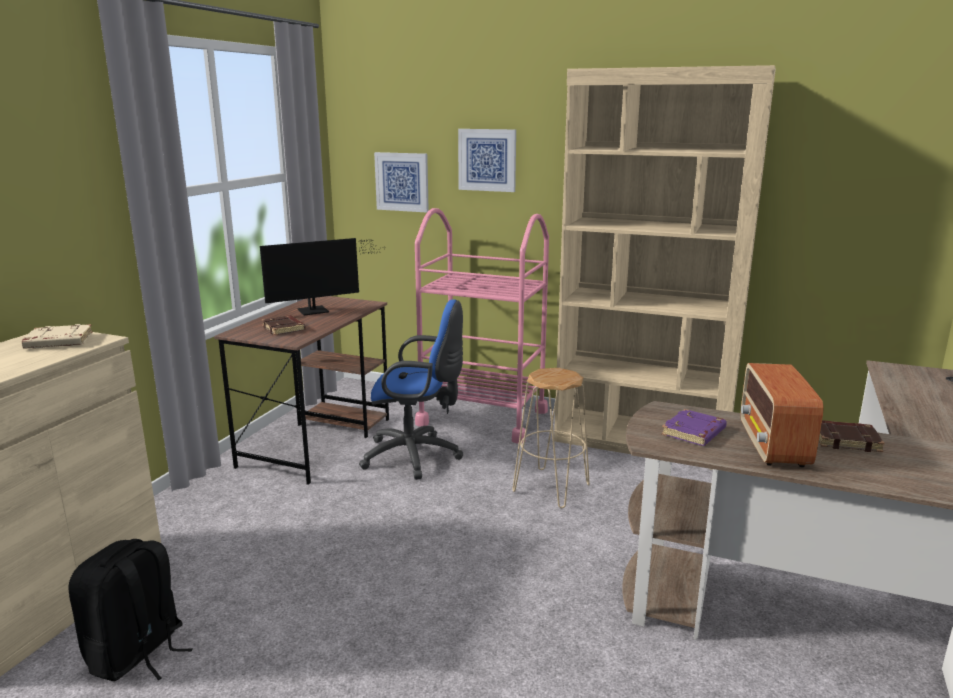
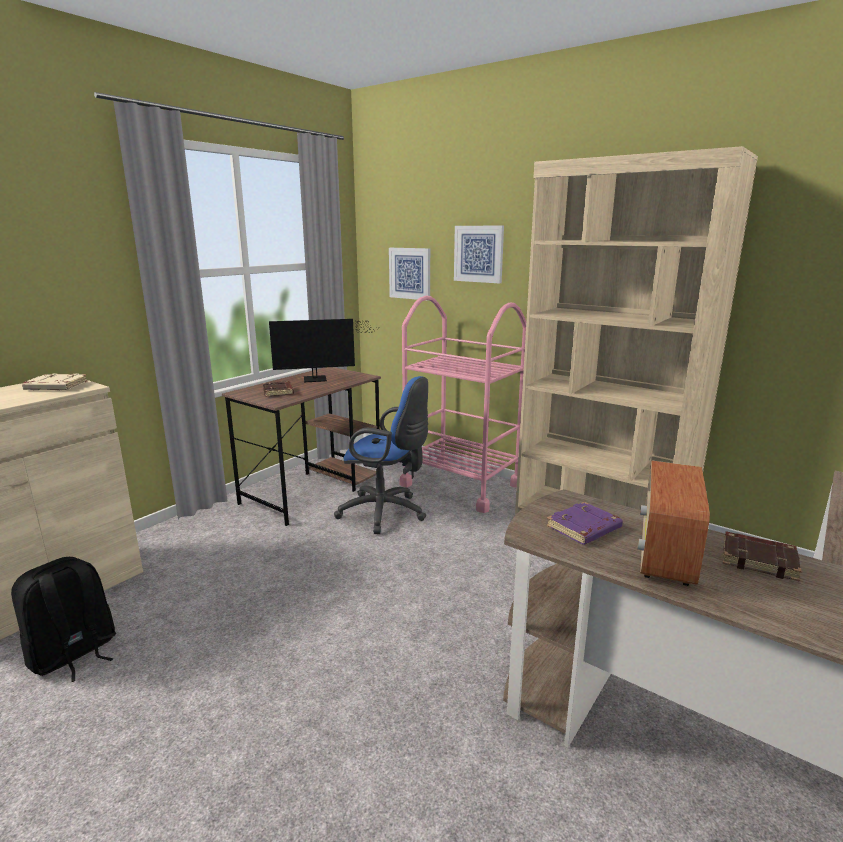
camera: 15 degrees right, 0 degrees up
beige stool [513,368,590,508] -> none

